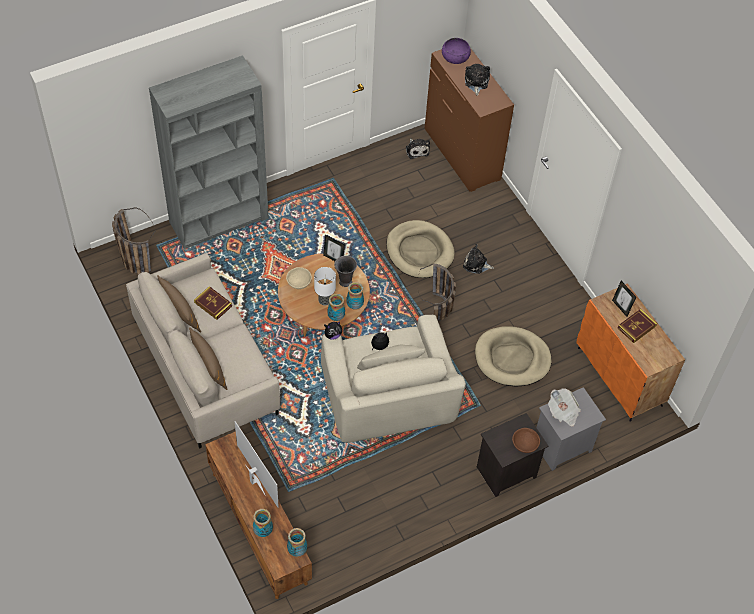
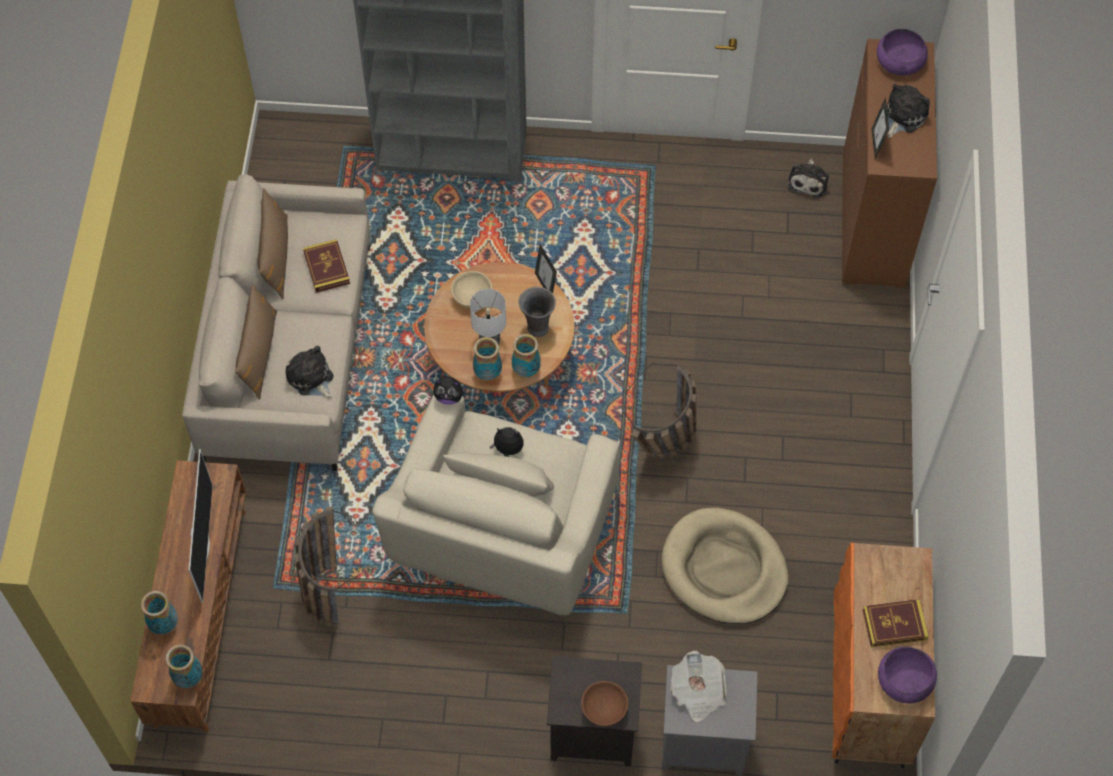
camera: 35 degrees right, 5 degrees up
basket [112,207,156,275] -> basket moved to [295,506,362,627]
beige dog bed [386,220,455,278] -> none
plush toy [463,244,494,274] -> plush toy moved to [286,346,333,399]
picture frame [612,281,636,317] -> picture frame moved to [872,97,889,159]
none -> purple bowl [878,647,937,703]

